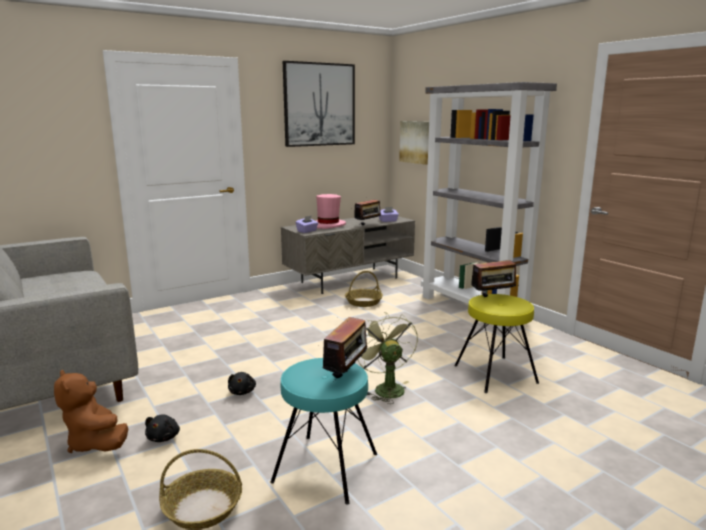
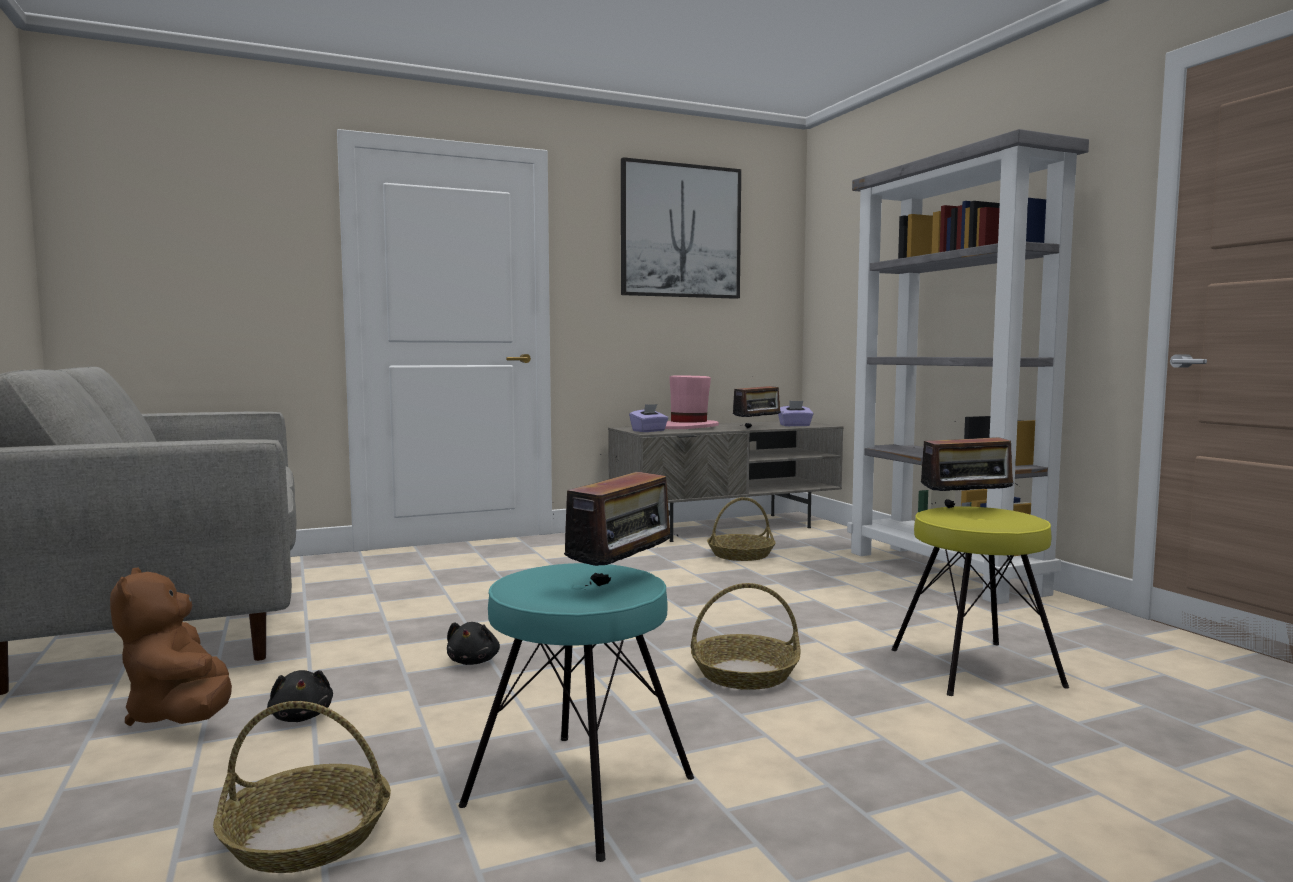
camera: 10 degrees right, 10 degrees down
black plush toy [145,414,180,442] -> black plush toy turned 45 degrees counterclockwise [267,670,333,722]
green fan [358,312,418,404] -> basket [691,583,800,690]
picture [399,121,429,164] -> none

